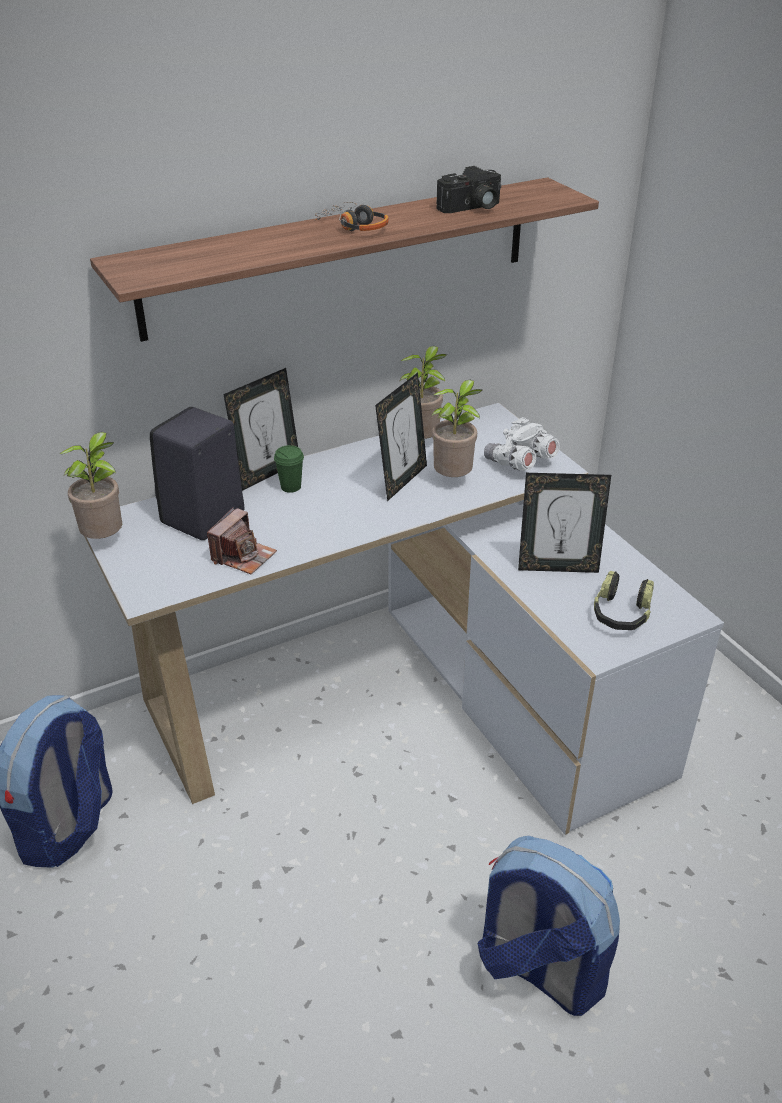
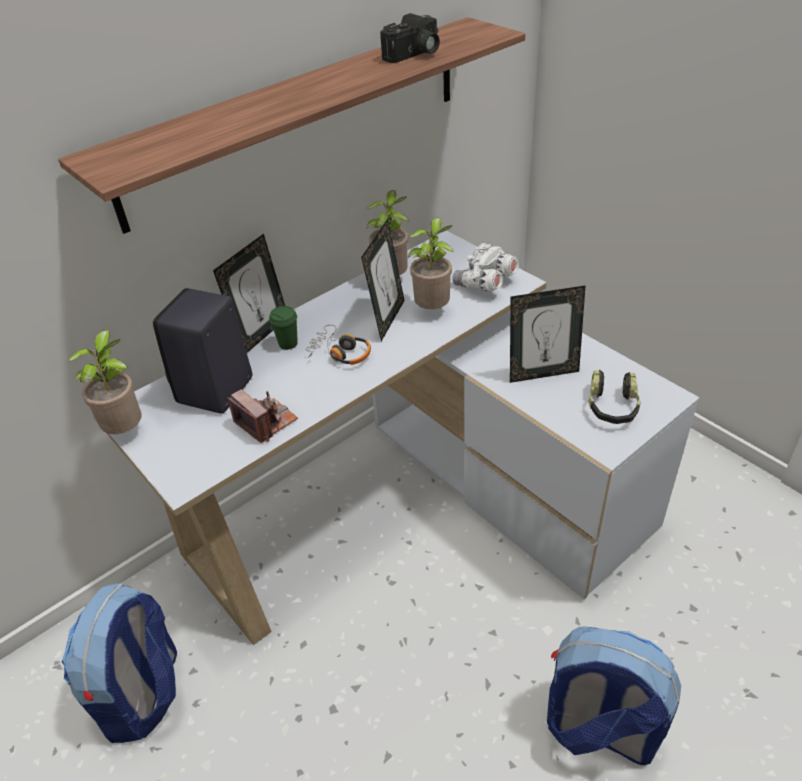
camera: 10 degrees left, 5 degrees up
camera [207,508,277,574] -> camera turned 60 degrees counterclockwise [228,389,298,443]
headphones [315,202,389,231] -> headphones moved to [306,325,371,365]

